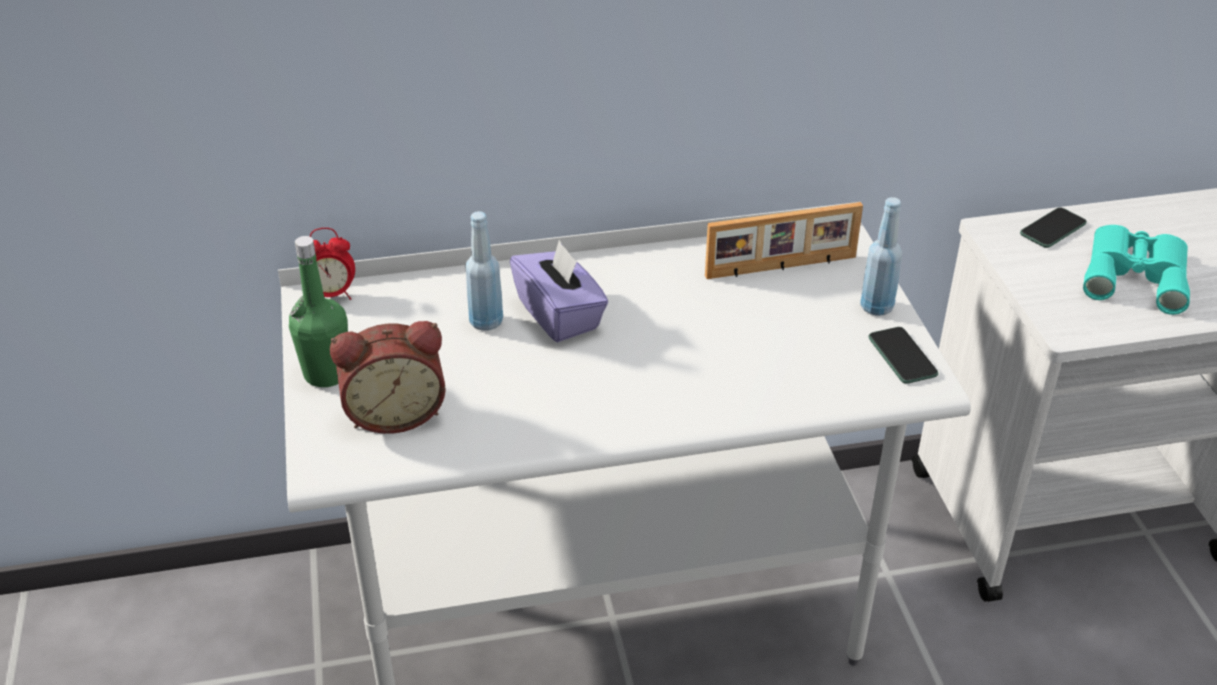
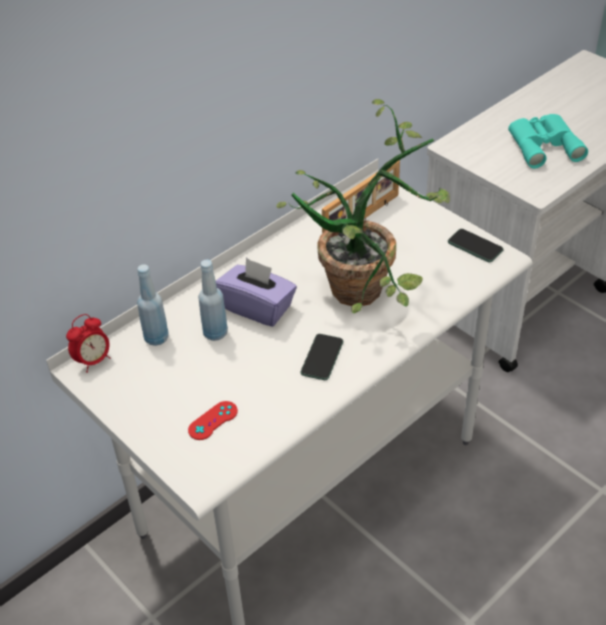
camera: 30 degrees left, 5 degrees up
green bottle [289,236,348,387] -> none
alarm clock [330,321,446,434] -> red game controller [188,401,238,440]
blue bottle [860,197,902,316] -> blue bottle moved to [137,264,169,346]
phone [1020,207,1087,248] -> phone moved to [300,334,343,380]
none -> potted plant [276,99,450,313]

